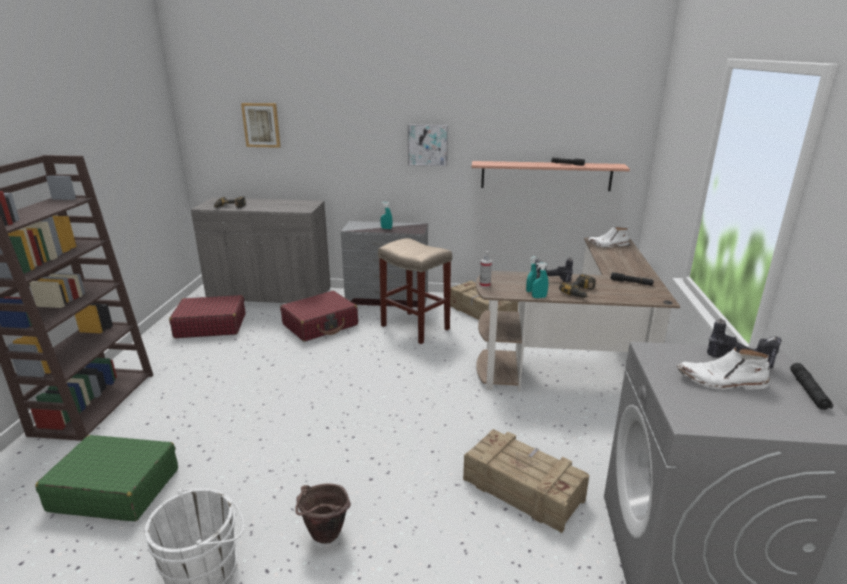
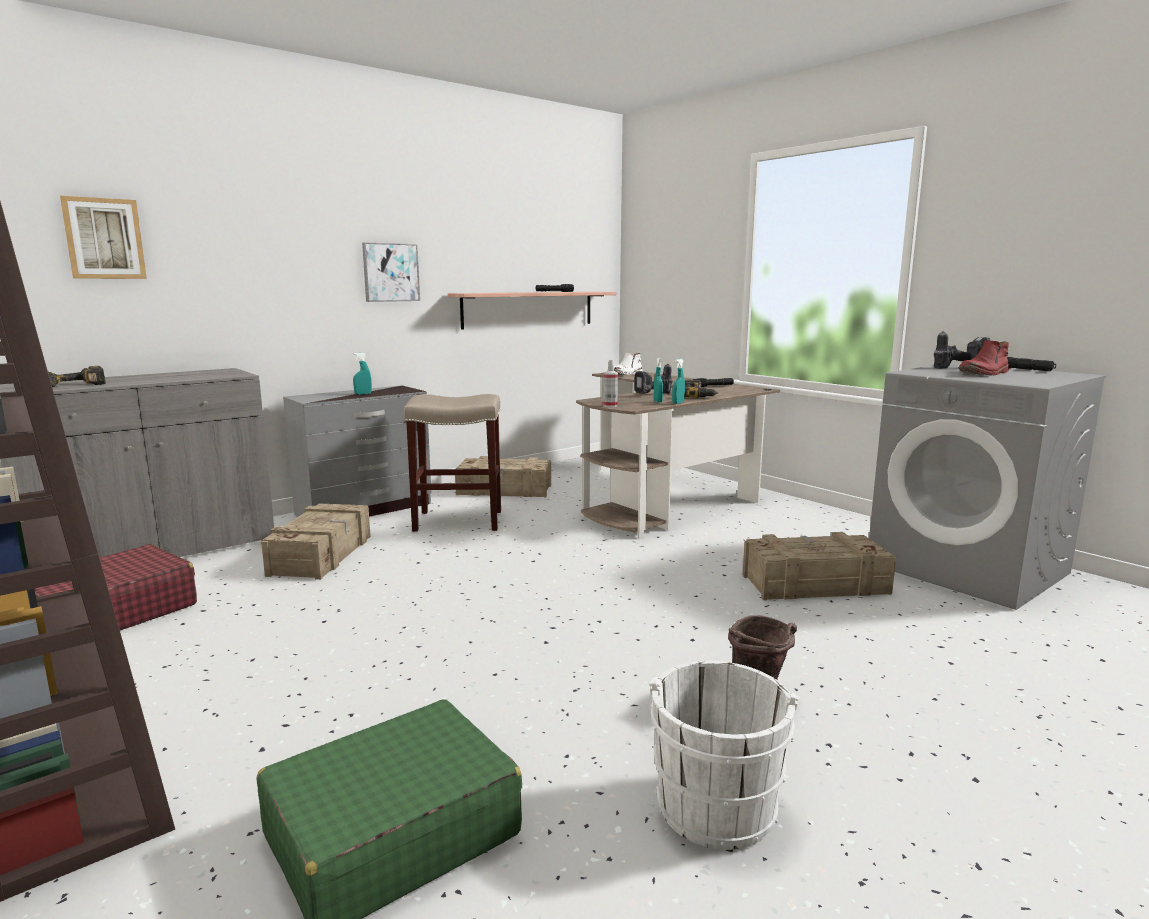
camera: 45 degrees left, 10 degrees down
red suitcase [280,291,358,342] -> crate [261,503,371,580]
white boot [677,347,770,390] -> red boot [959,340,1009,375]

